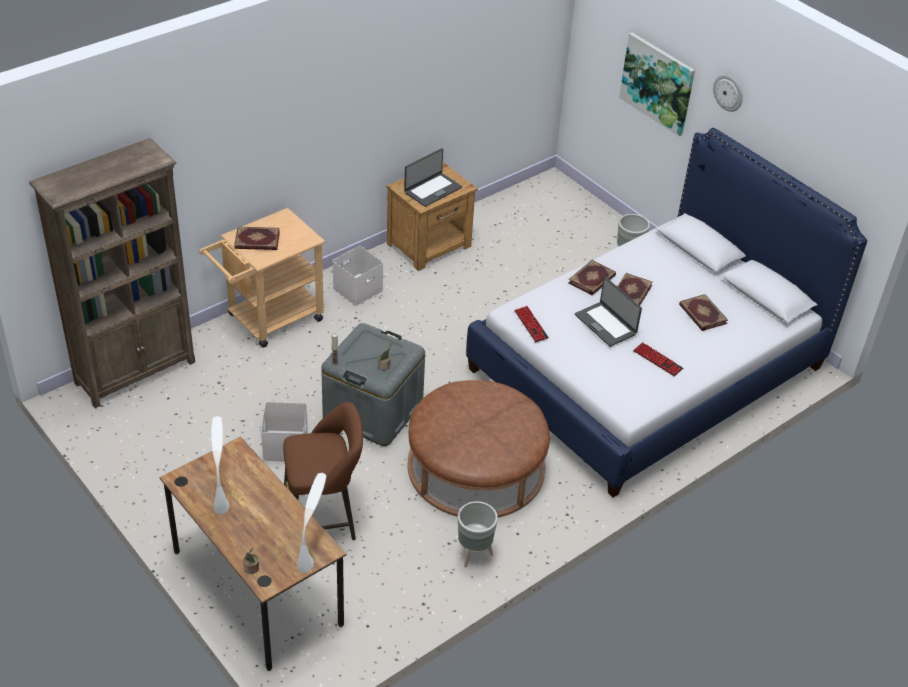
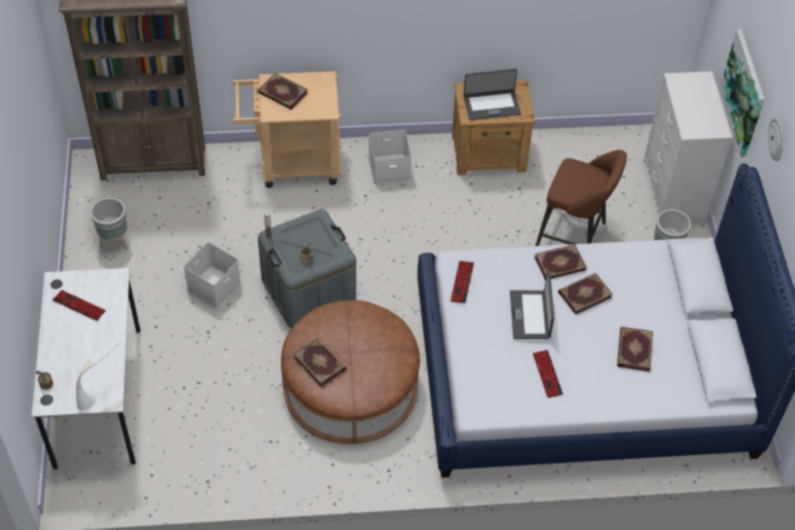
camera: 35 degrees right, 10 degrees up
brown desk [160,437,347,671] -> white desk [32,268,141,469]
white table lamp [211,416,229,514] -> keyboard [53,290,106,321]
brown stool [283,402,363,540] -> brown stool moved to [535,150,627,246]
grey planter [458,501,498,568] -> grey planter moved to [91,198,128,250]
none -> book [293,338,347,386]
none -> white dresser [644,71,732,223]

